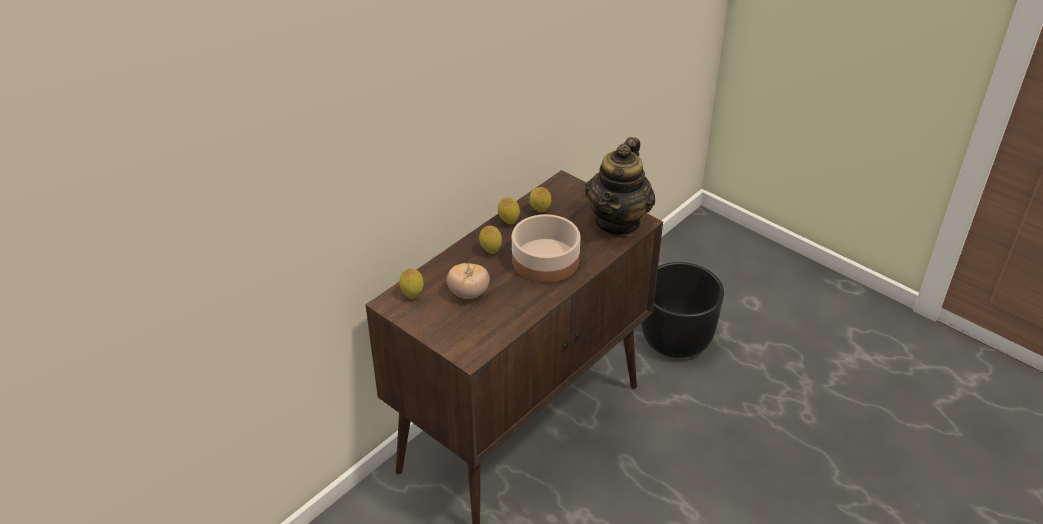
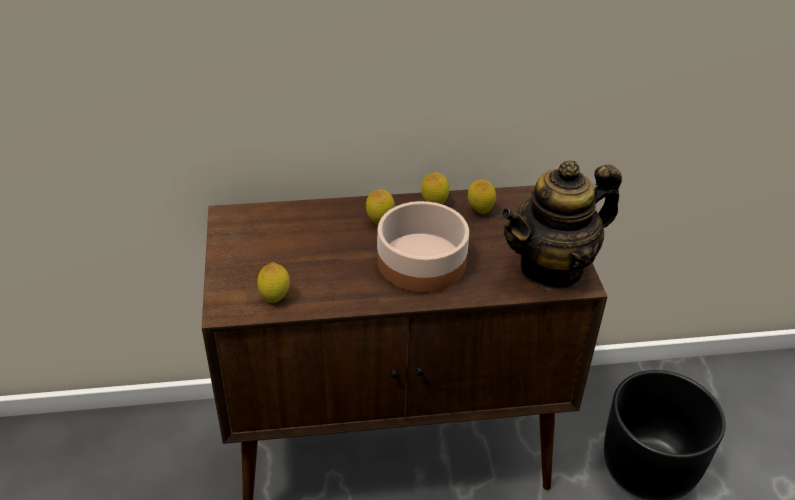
camera: 40 degrees right, 0 degrees up
lemon [399,268,424,299] -> lemon moved to [257,262,290,303]
tomato [447,263,490,299] -> none

